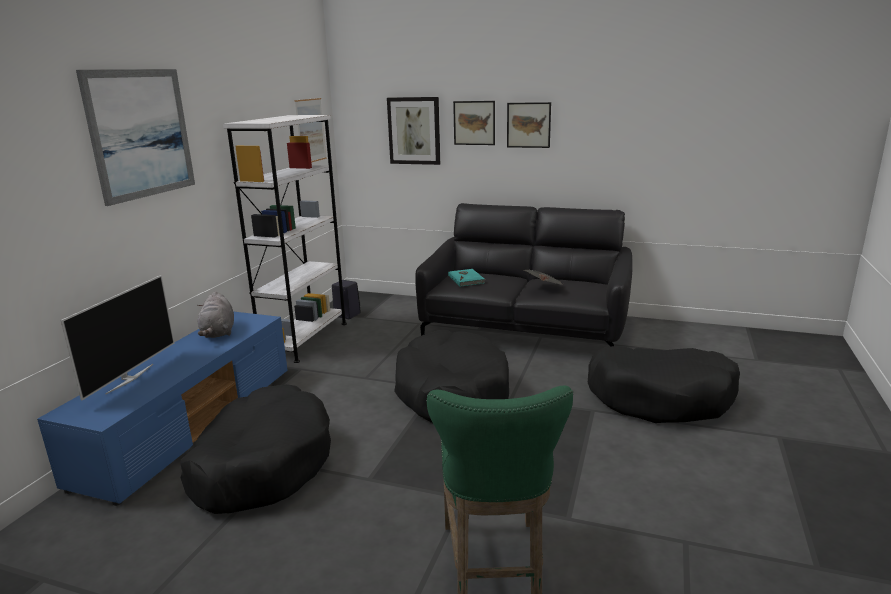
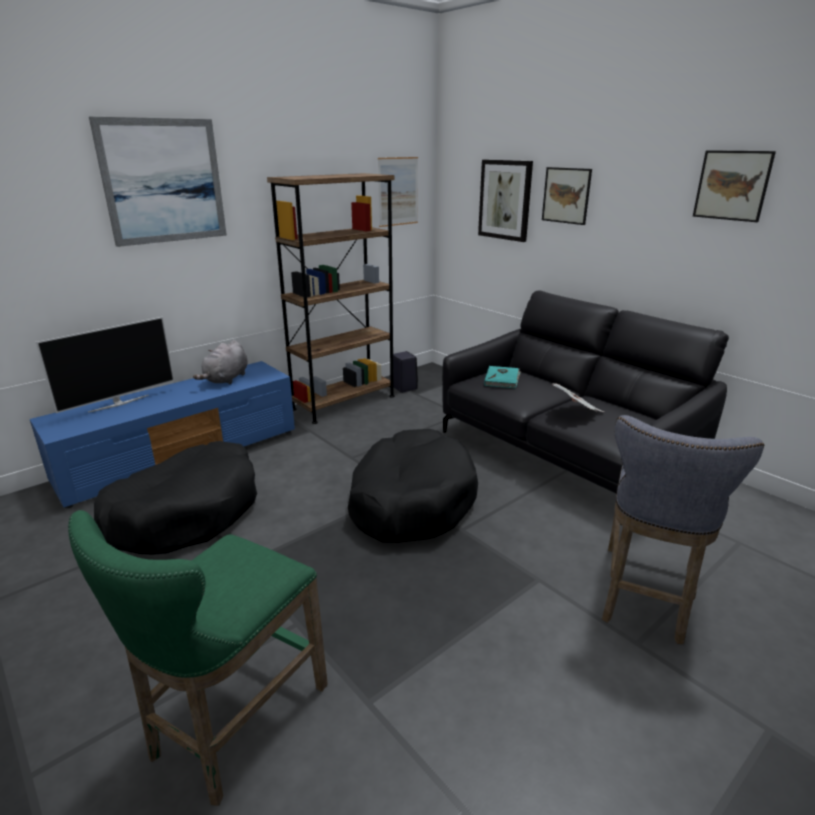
camera: 30 degrees right, 5 degrees up
white bookcase [223,115,347,363] -> brown bookcase [267,173,395,424]
picture [507,102,551,148] -> picture moved to [693,150,776,222]
black dog bed [588,346,740,423] -> grey stool [602,415,764,644]

